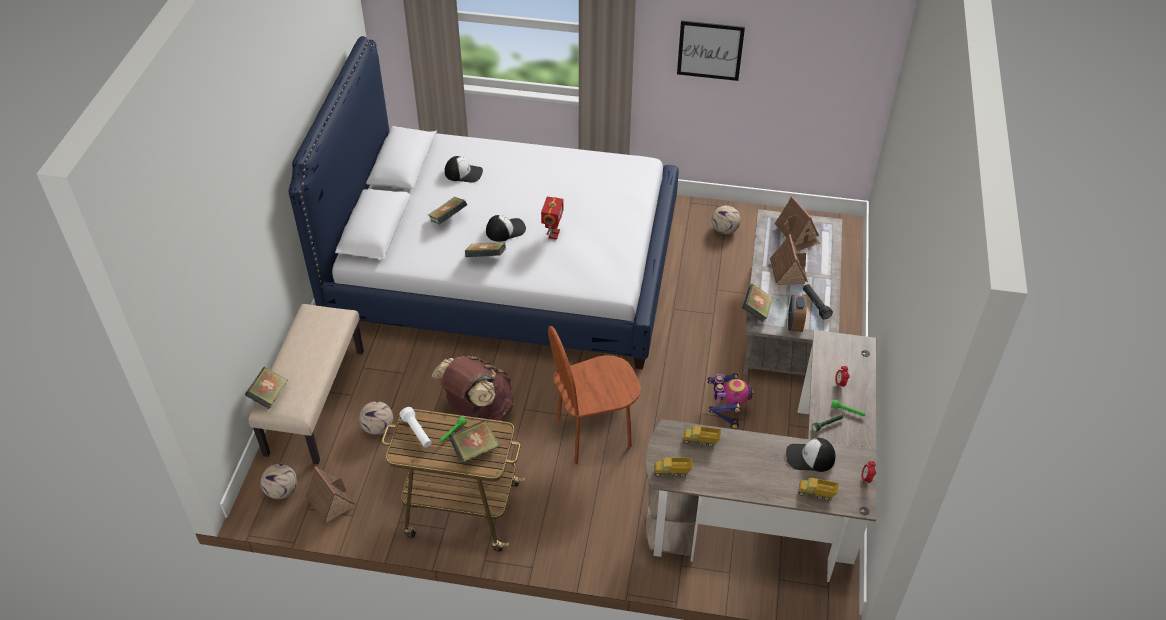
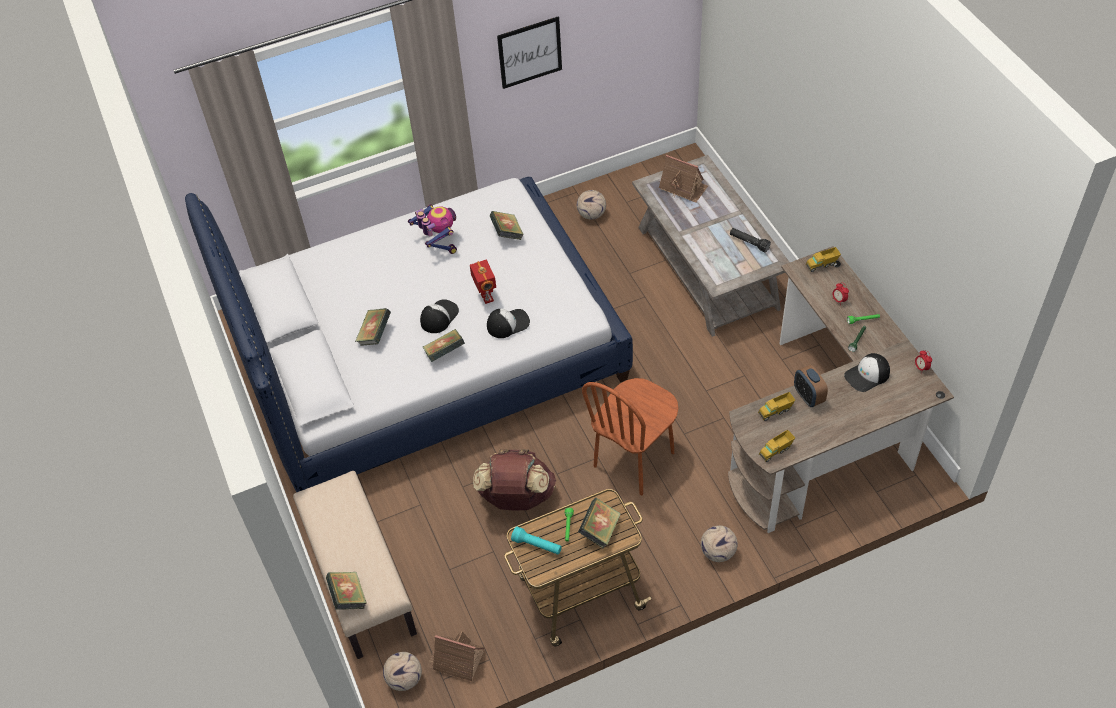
camera: 30 degrees left, 5 degrees up
football [359,401,393,435] -> football moved to [701,525,738,562]
white flashlight [399,407,431,448] -> turquoise flashlight [511,527,562,555]
cap [445,156,483,183] -> cap moved to [487,309,530,338]
toy robot [708,373,753,429] -> toy robot moved to [408,204,457,254]
book [742,284,773,322] -> book moved to [490,211,524,240]
toy house [770,234,808,285] -> none
alarm clock [788,295,807,332] -> alarm clock moved to [794,365,828,407]
toy truck [798,478,839,501] -> toy truck moved to [806,247,841,272]

